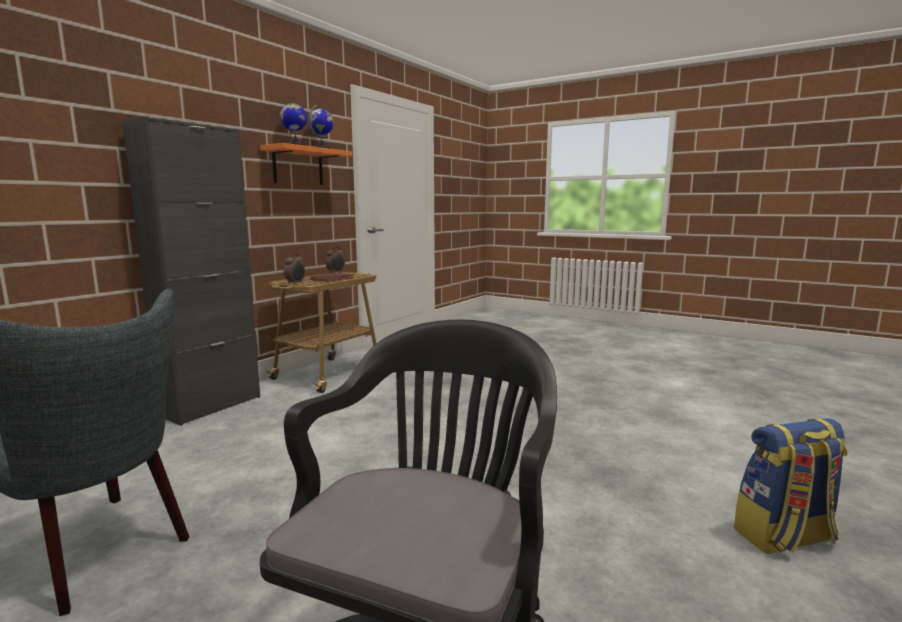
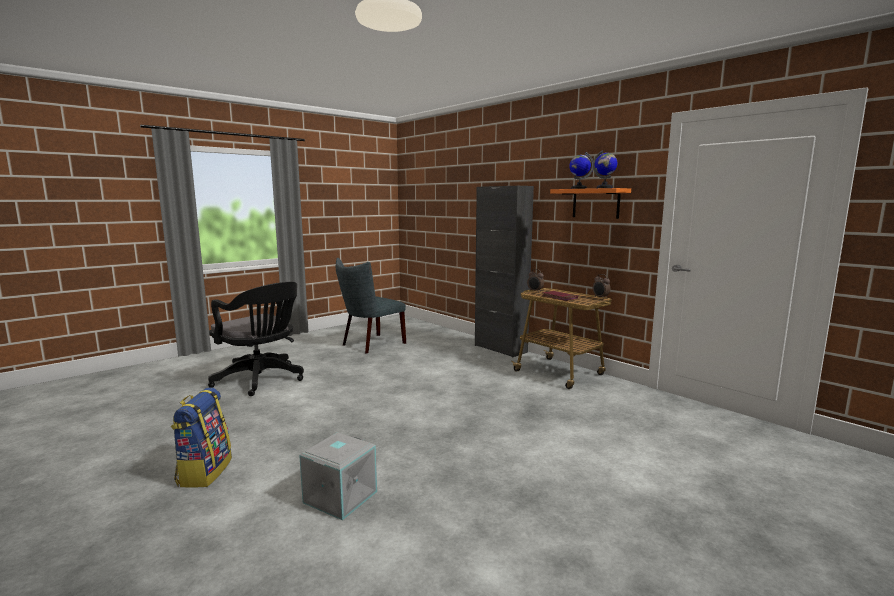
camera: 105 degrees right, 0 degrees up
none -> grey storage box [299,432,377,520]

